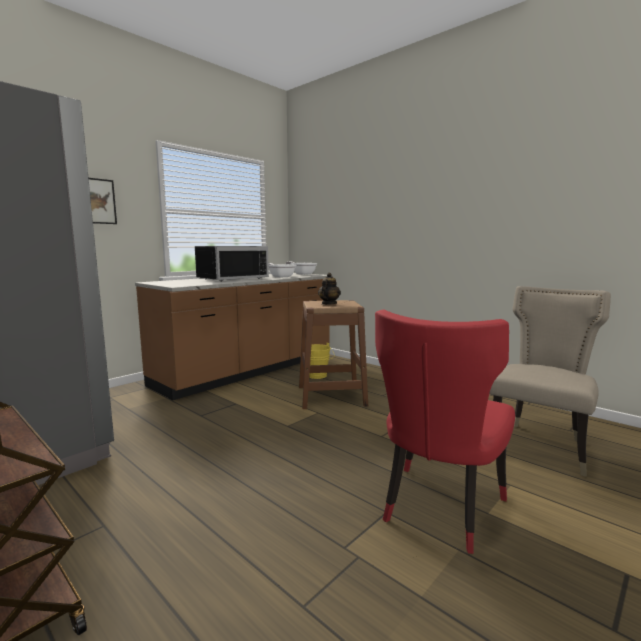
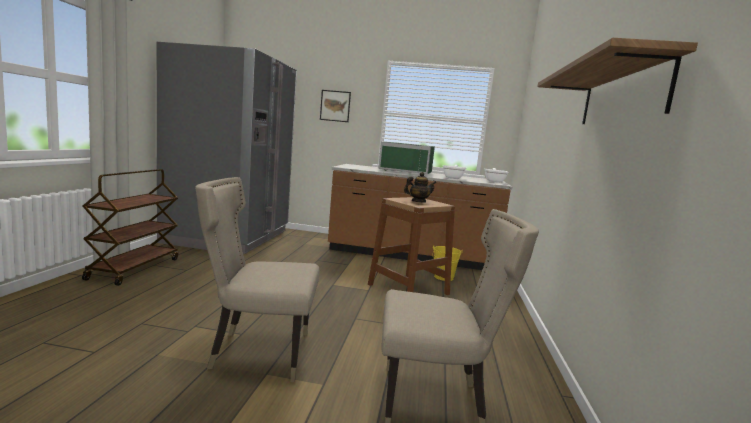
camera: 55 degrees right, 0 degrees up
black microwave [195,246,269,282] -> green microwave [378,142,435,174]
red chair [375,309,515,554] -> beige chair [195,177,320,382]
none -> shelf [537,38,698,124]

